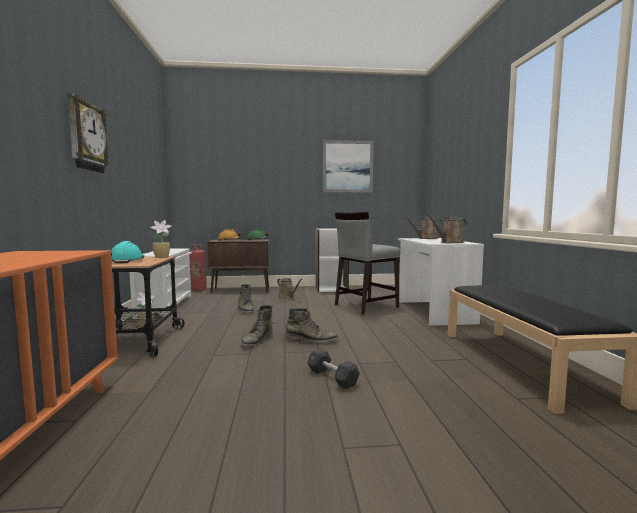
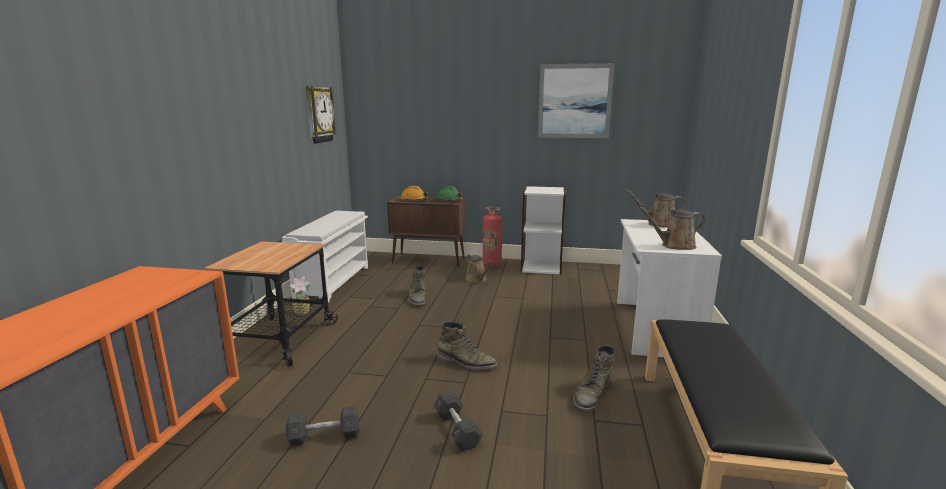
camera: 15 degrees right, 10 degrees up
wall clock [67,93,109,173] -> wall clock moved to [305,86,337,144]
turquoise hard hat [111,241,144,263] -> none
potted plant [150,220,172,258] -> none
fire extinguisher [189,244,207,291] -> fire extinguisher moved to [483,207,502,267]
green boot [240,305,272,347] -> green boot moved to [573,345,615,411]
grey chair [335,212,400,315] -> none
none -> grey dumbbell [286,406,359,446]

